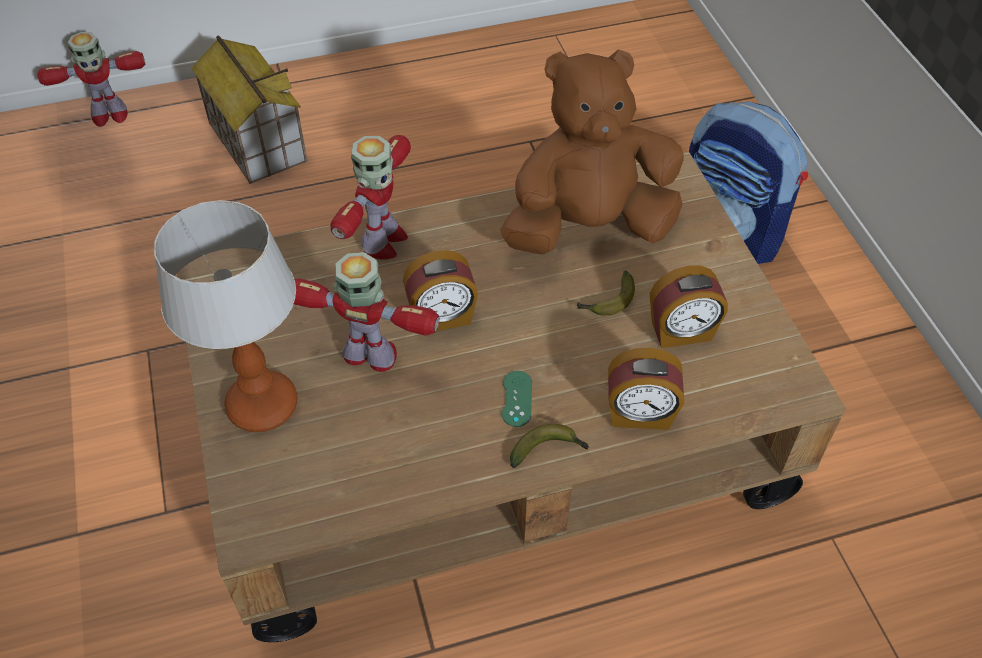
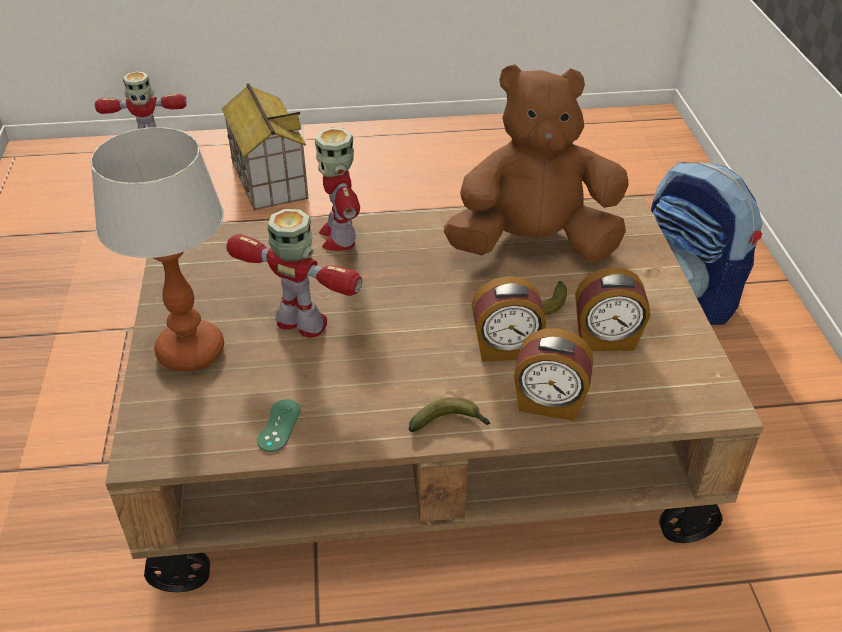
camera: 10 degrees right, 10 degrees down
toy robot [330,135,411,259] -> toy robot turned 135 degrees clockwise [315,128,360,251]
alarm clock [403,250,478,331] -> alarm clock moved to [472,276,546,362]
green game controller [502,371,532,427] -> green game controller moved to [257,399,301,452]

